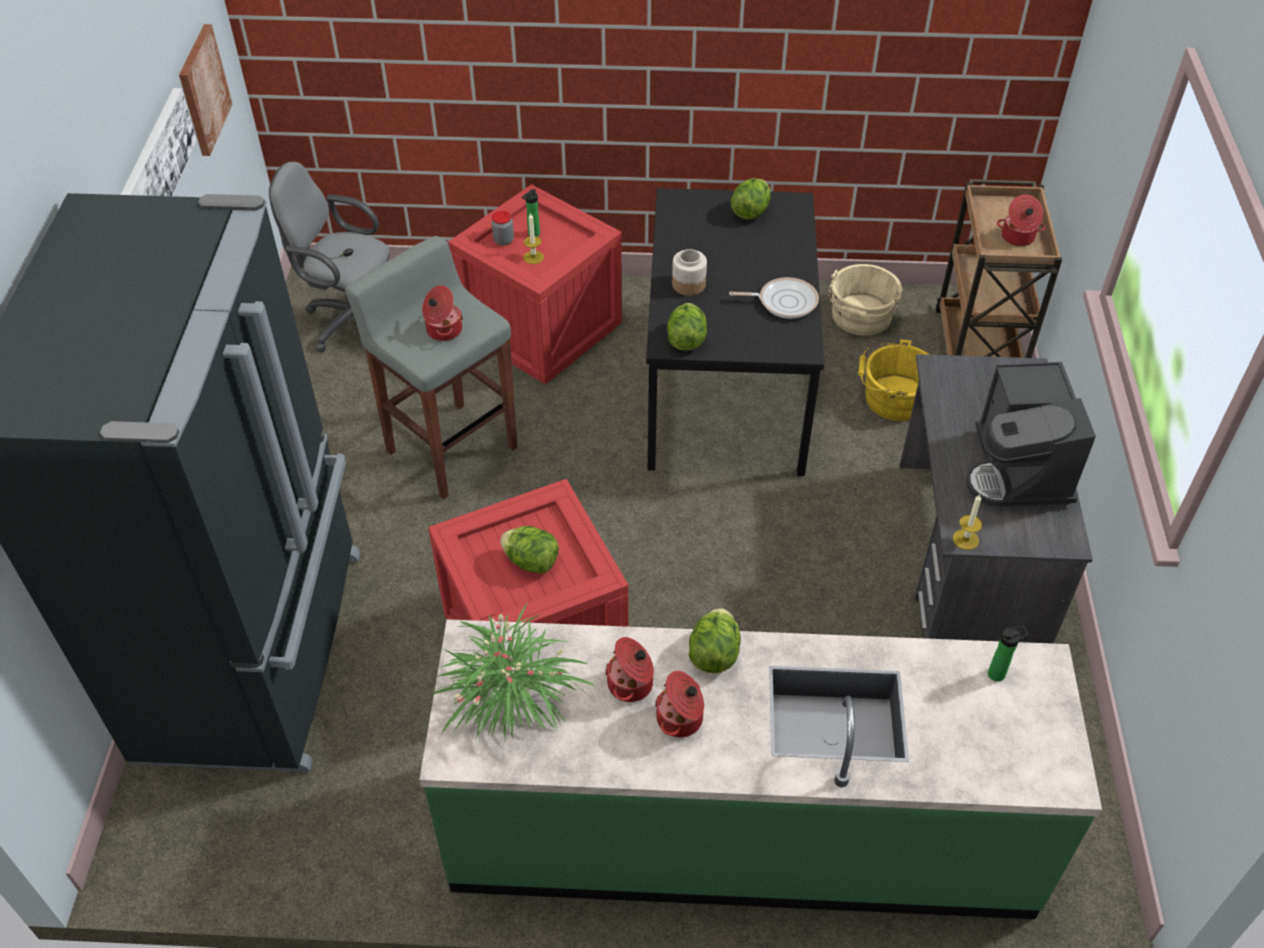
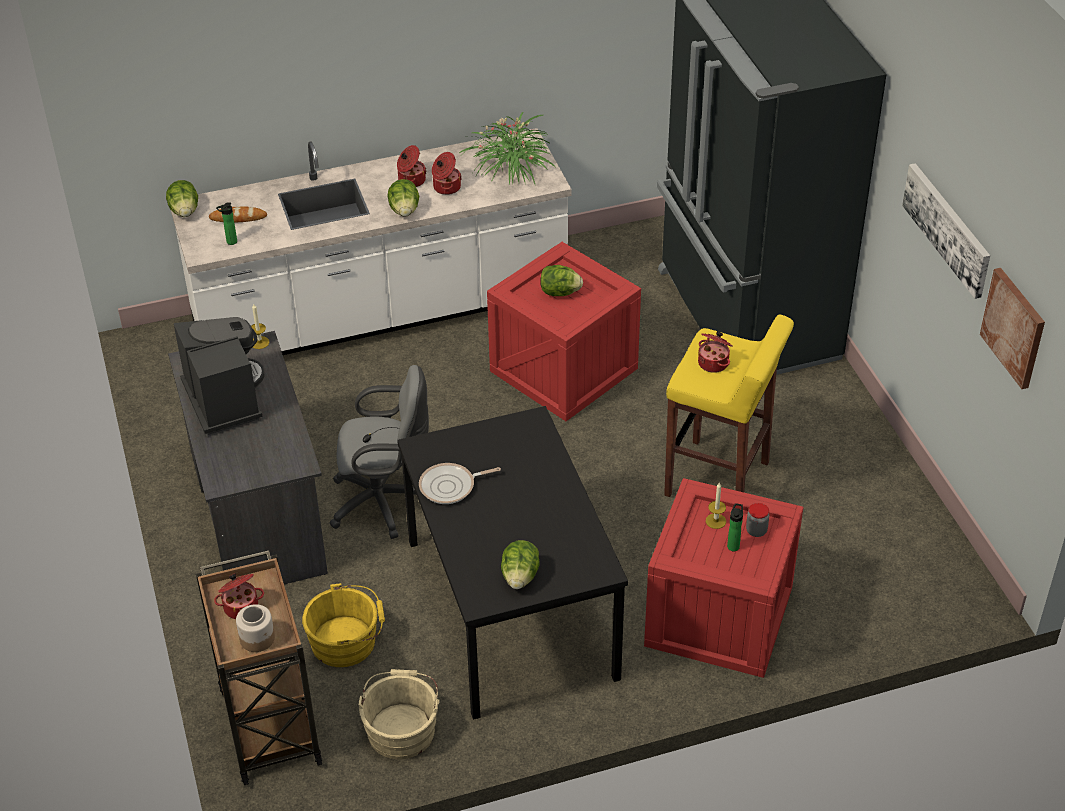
camera: 160 degrees right, 5 degrees down
grey office chair [269,161,390,352] -> grey office chair moved to [329,365,429,539]
grey stool [345,236,517,499] -> yellow stool [664,314,794,497]
green counter [419,619,1102,919] -> white counter [171,128,572,355]
lettuce [667,303,707,351] -> lettuce moved to [166,180,198,217]
jar [672,249,707,296] -> jar moved to [236,604,275,652]
none -> bread [209,206,267,222]

